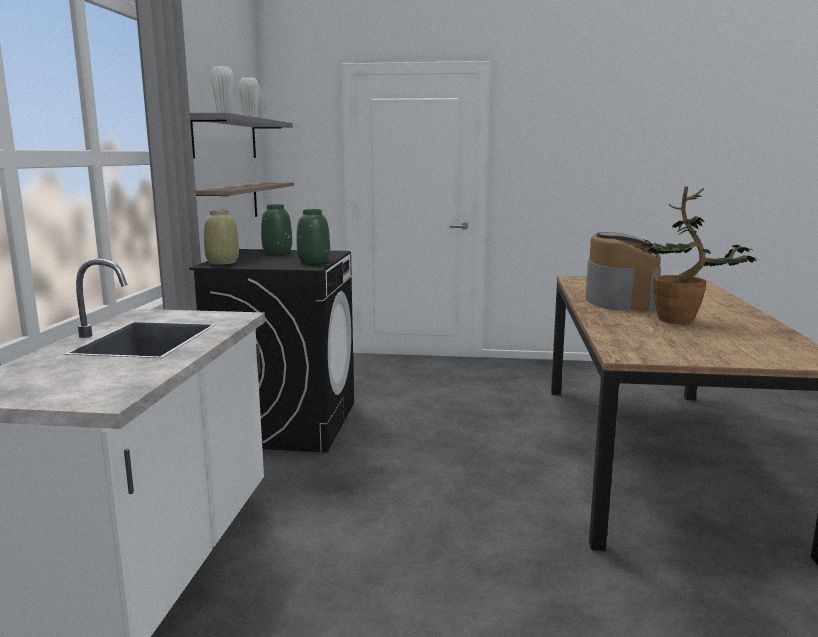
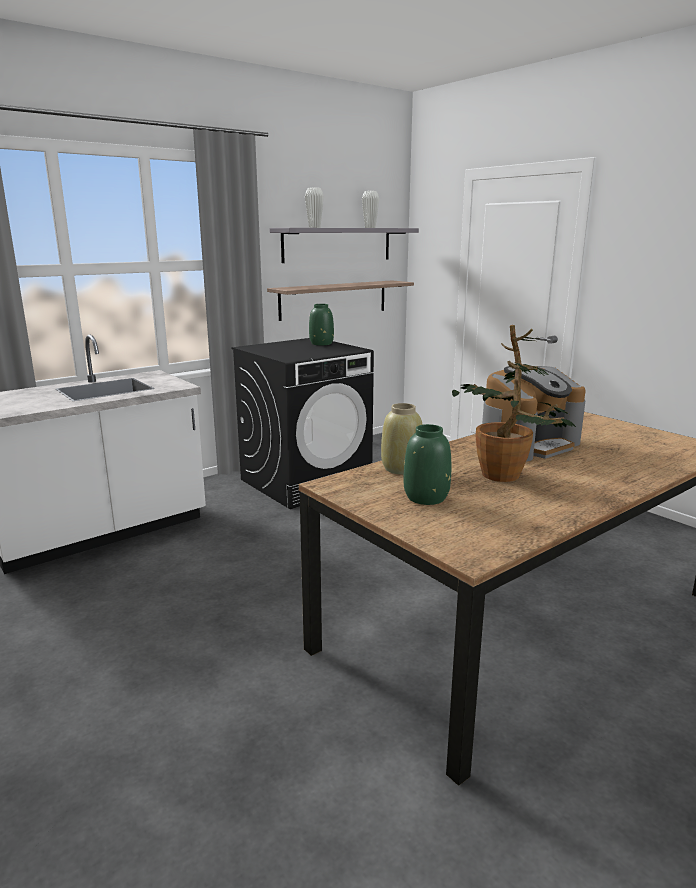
camera: 45 degrees right, 5 degrees up
beige vase [204,209,239,265] -> beige vase moved to [381,403,422,475]
green vase [297,209,330,264] -> green vase moved to [404,424,451,505]

